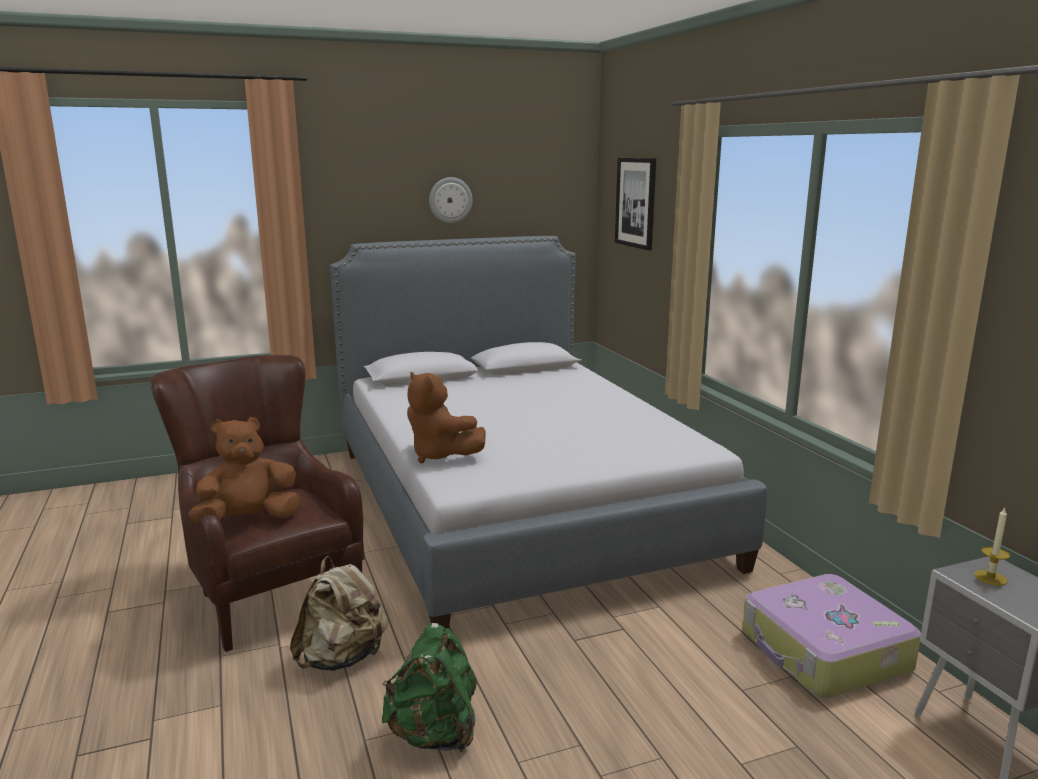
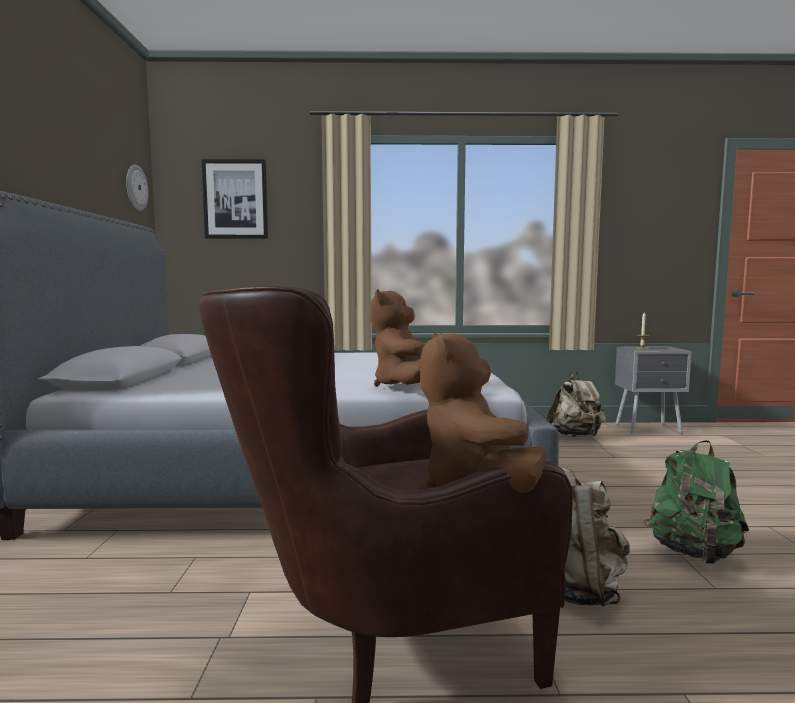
camera: 70 degrees left, 10 degrees down
brown plush toy [407,372,485,463] -> brown plush toy turned 120 degrees clockwise [370,289,425,387]
wall clock [429,177,472,223] -> wall clock moved to [126,165,149,211]
suitcase [742,574,921,698] -> beige backpack [547,372,606,437]

